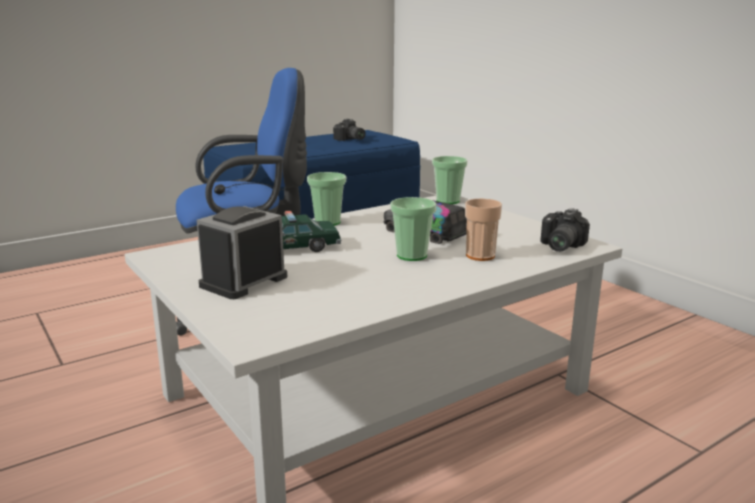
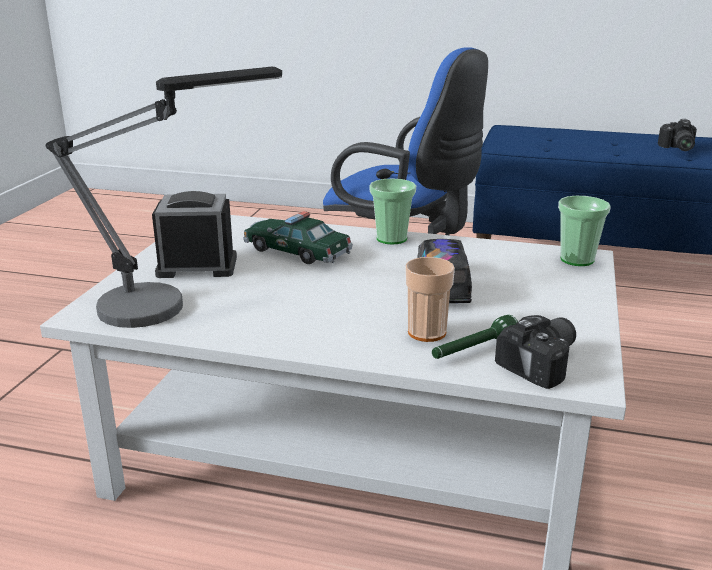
camera: 50 degrees right, 5 degrees up
cup [390,197,436,261] -> none
camera [540,208,590,252] -> camera turned 150 degrees clockwise [495,315,576,389]
none -> table lamp [46,67,282,328]
none -> green flashlight [432,315,518,359]

